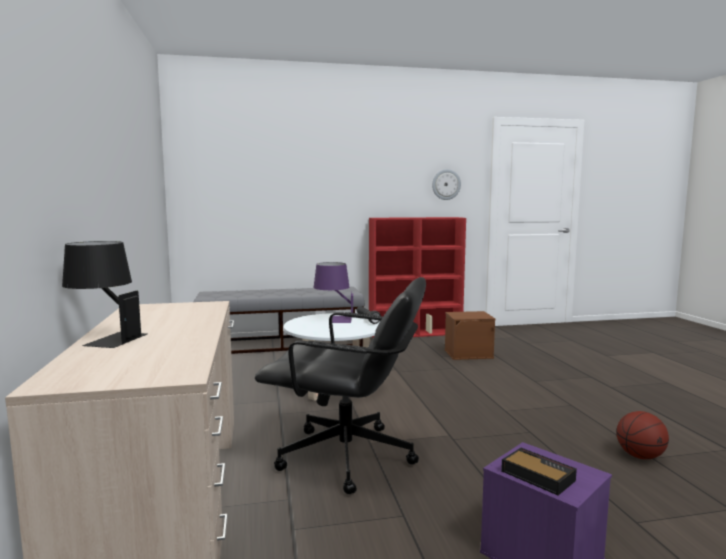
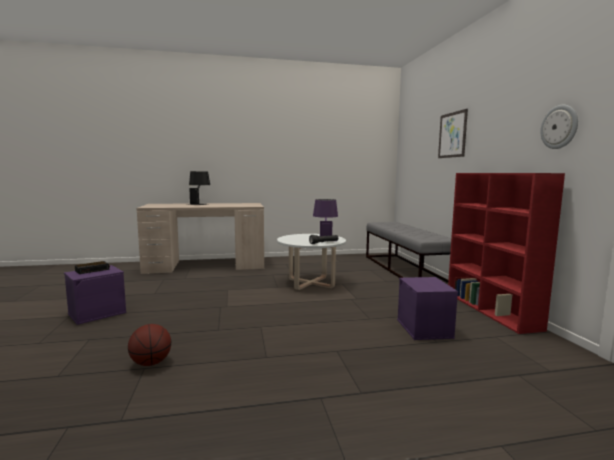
camera: 90 degrees right, 0 degrees up
black office chair [255,277,426,494] -> none
brown storage box [444,311,495,360] -> purple storage box [397,277,458,340]
none -> picture [438,109,468,158]

